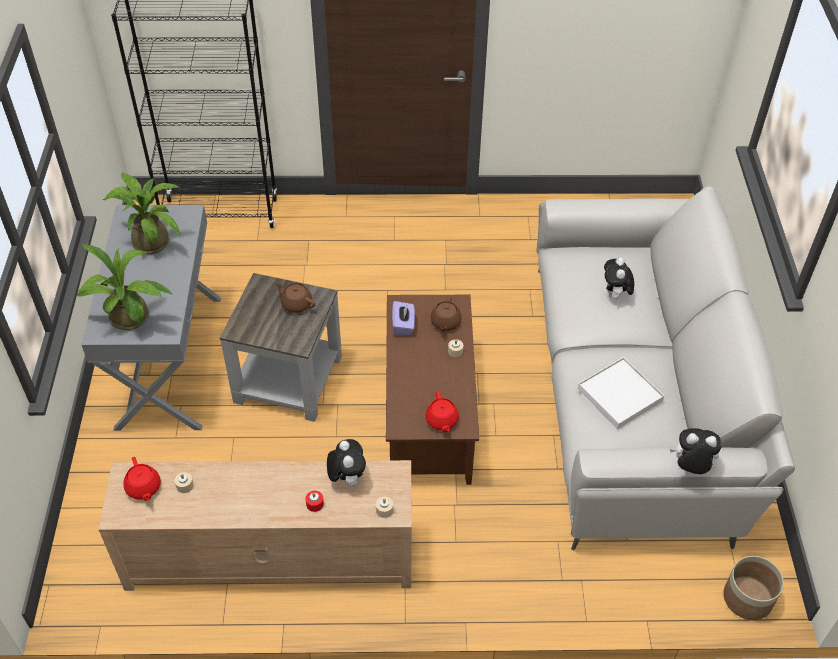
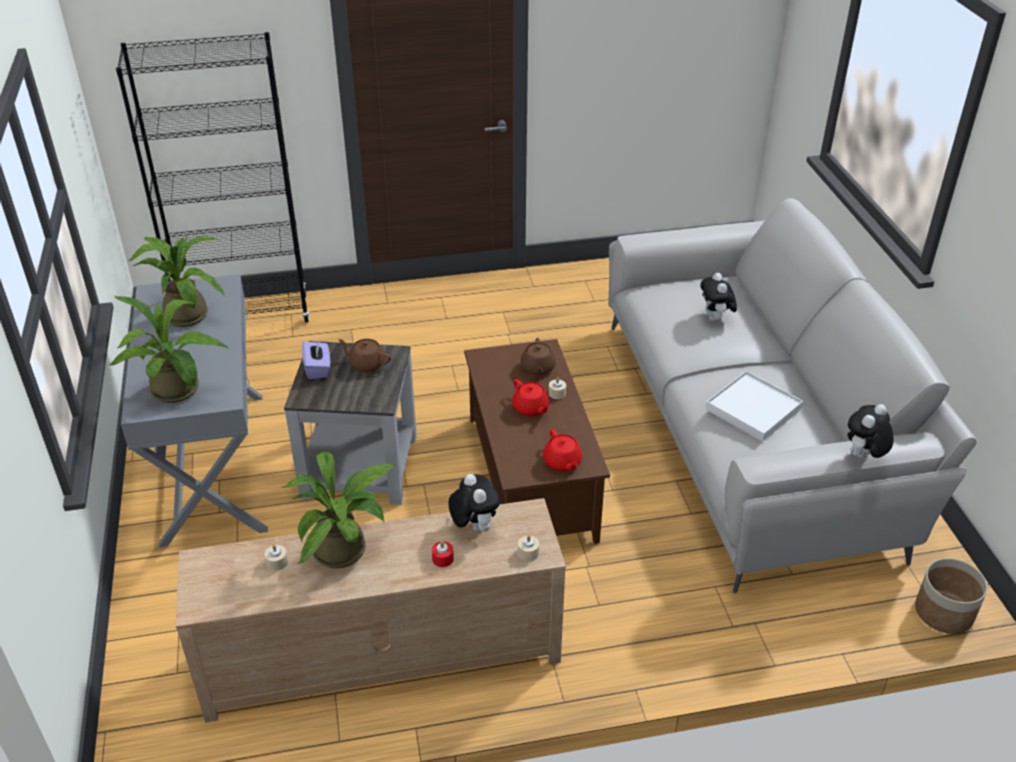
camera: 10 degrees left, 10 degrees down
red teapot [123,457,161,501] -> red teapot moved to [512,379,550,416]
purple tissue box [392,301,415,335] -> purple tissue box moved to [302,340,330,379]
plush toy [670,428,722,474] -> plush toy turned 45 degrees counterclockwise [847,404,894,458]
none -> potted plant [283,452,396,568]

